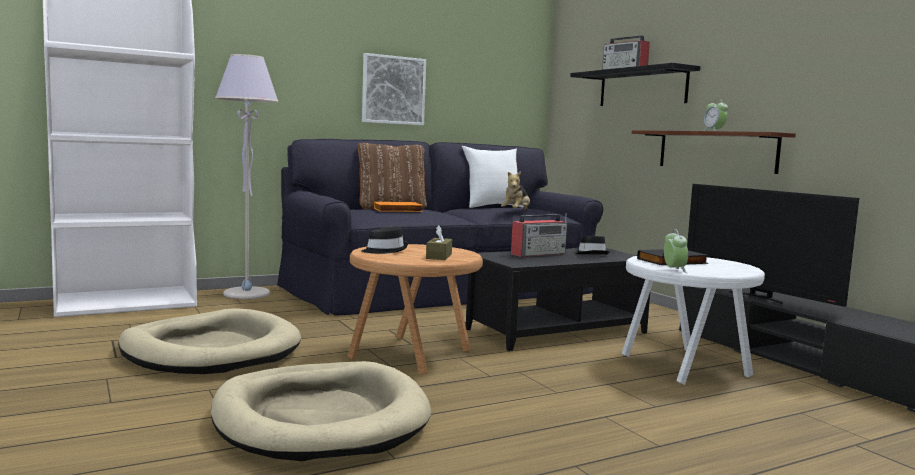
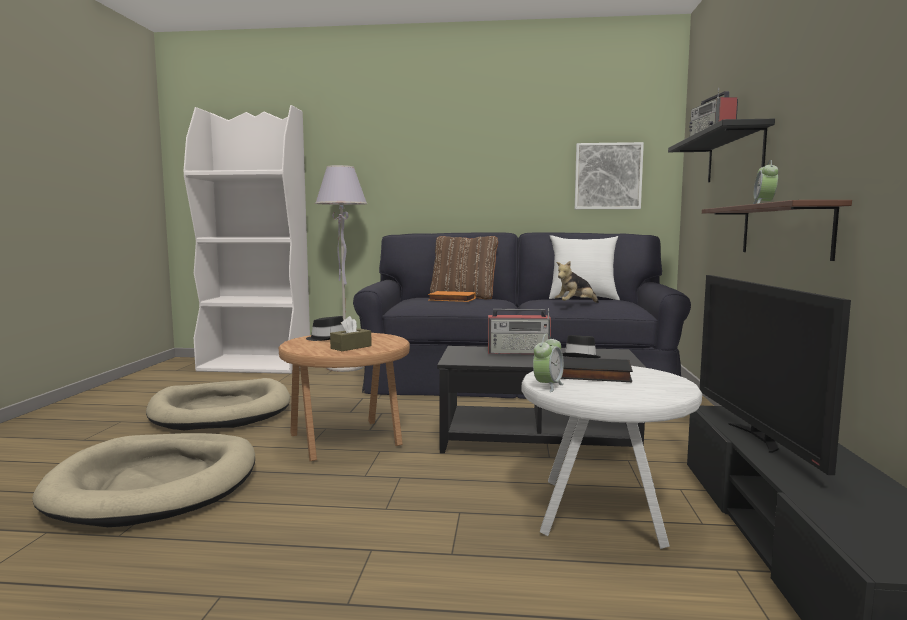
camera: 35 degrees right, 0 degrees up
picture [362,53,426,125] -> picture moved to [575,142,644,209]

